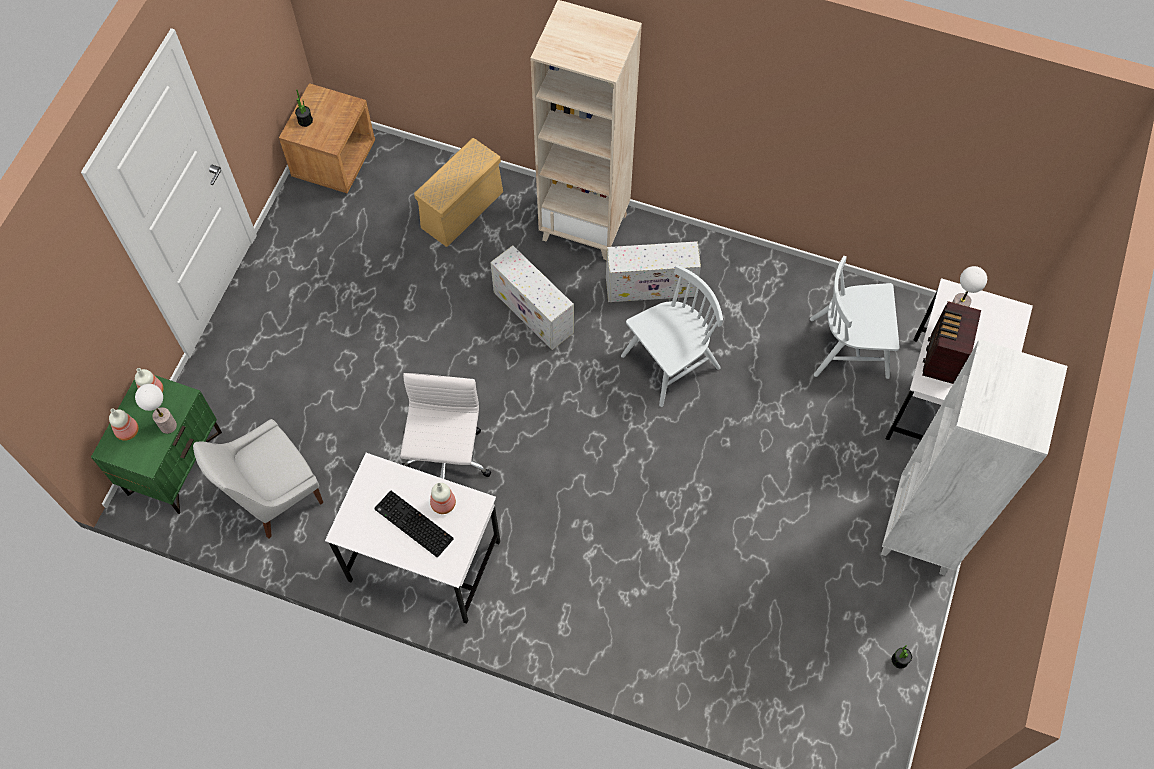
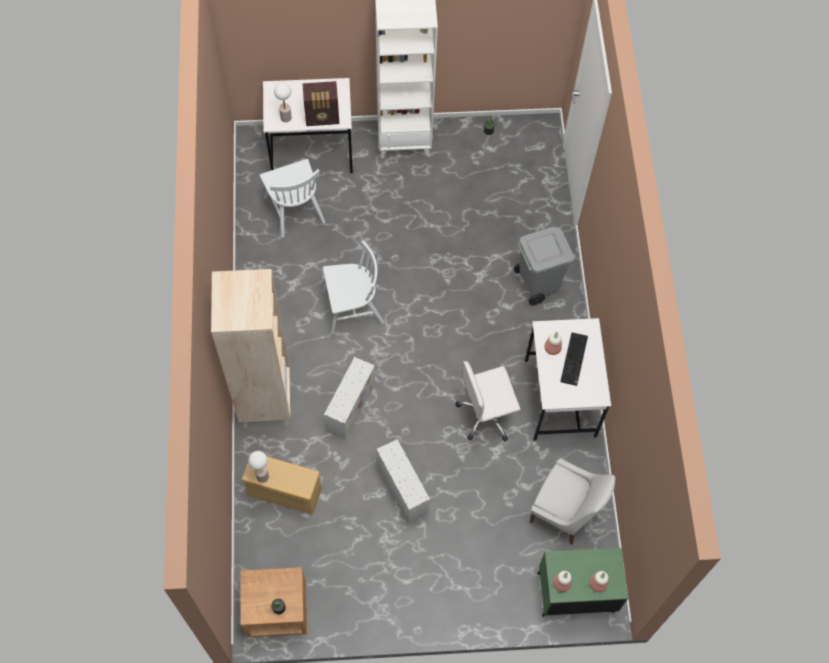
camera: 115 degrees left, 0 degrees up
table lamp [135,384,177,434] -> table lamp moved to [248,451,269,483]
white storage box [606,241,701,302] -> white storage box moved to [376,439,430,524]
white chair [621,265,723,407] -> white chair turned 135 degrees clockwise [322,241,384,334]
none -> grey trash can [514,227,575,305]

